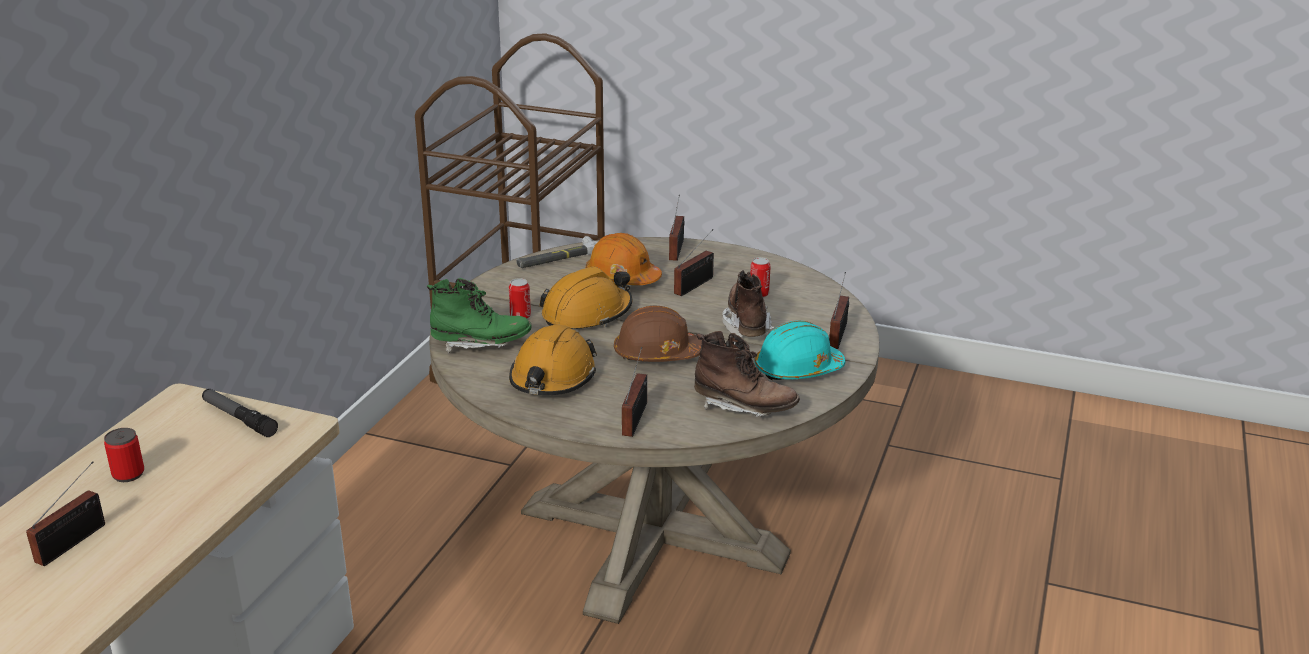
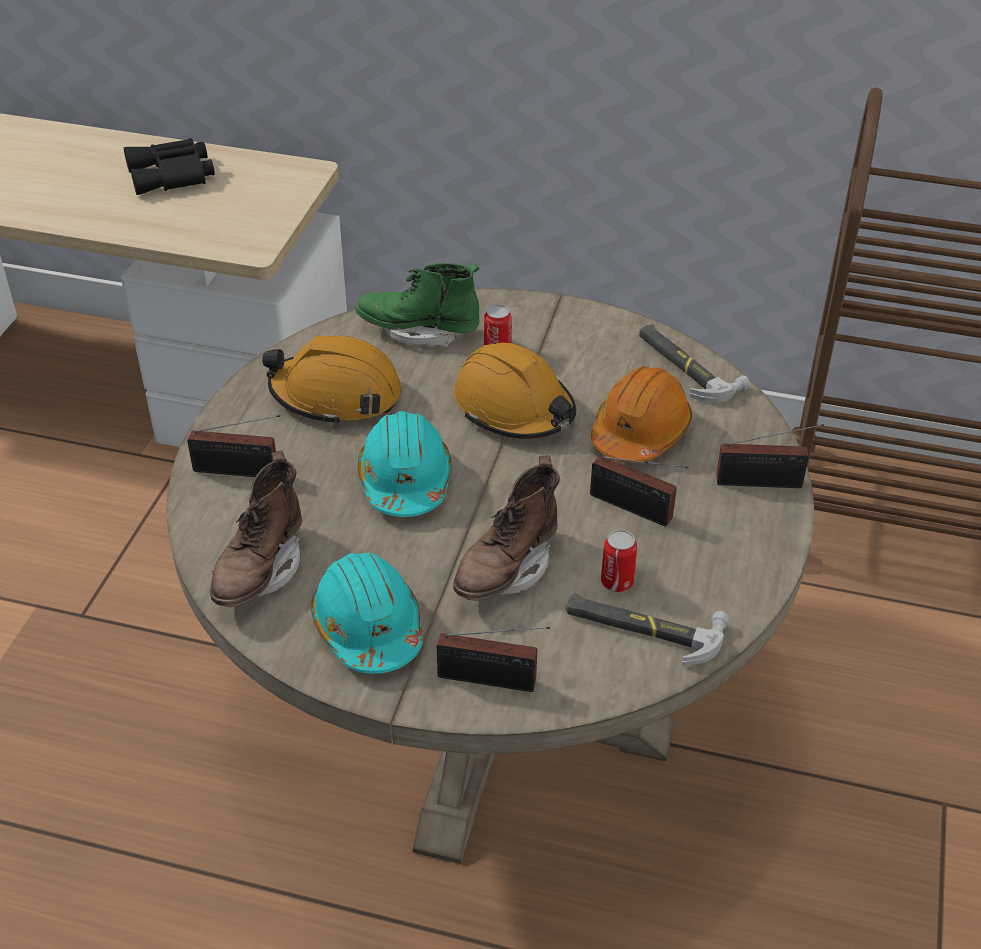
camera: 85 degrees right, 15 degrees up
radio [26,461,105,566] -> none
can [104,428,144,482] -> black binoculars [124,138,215,195]
flashlight [202,389,278,437] -> none
green boot [427,278,532,353] -> green boot turned 105 degrees clockwise [355,263,480,347]
brown hard hat [614,305,702,362] -> turquoise hard hat [358,411,452,517]
brown boot [722,270,775,338] -> brown boot turned 135 degrees clockwise [453,456,560,601]
none -> hammer [566,593,730,666]

